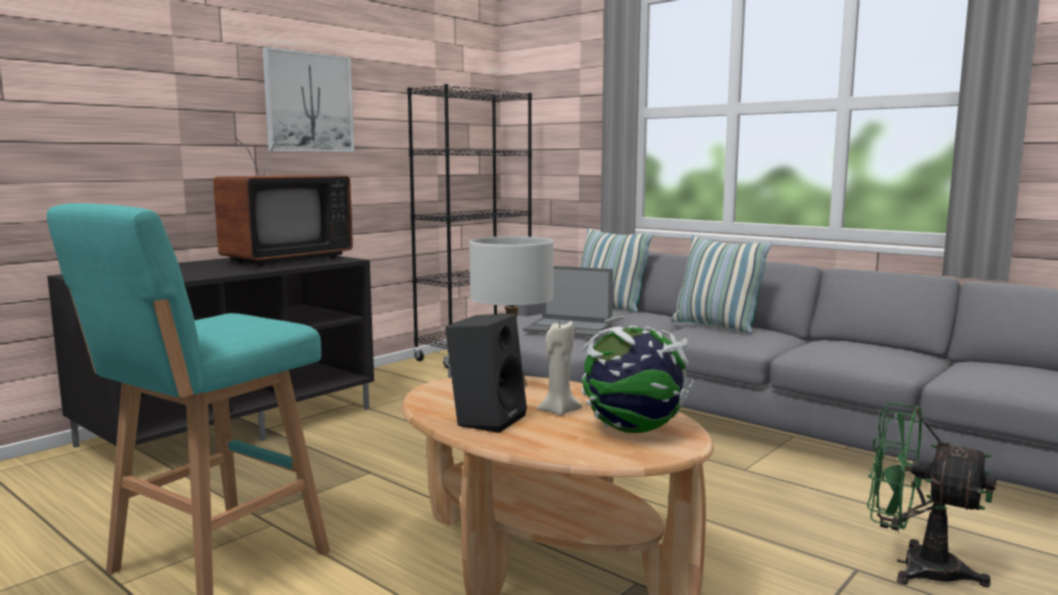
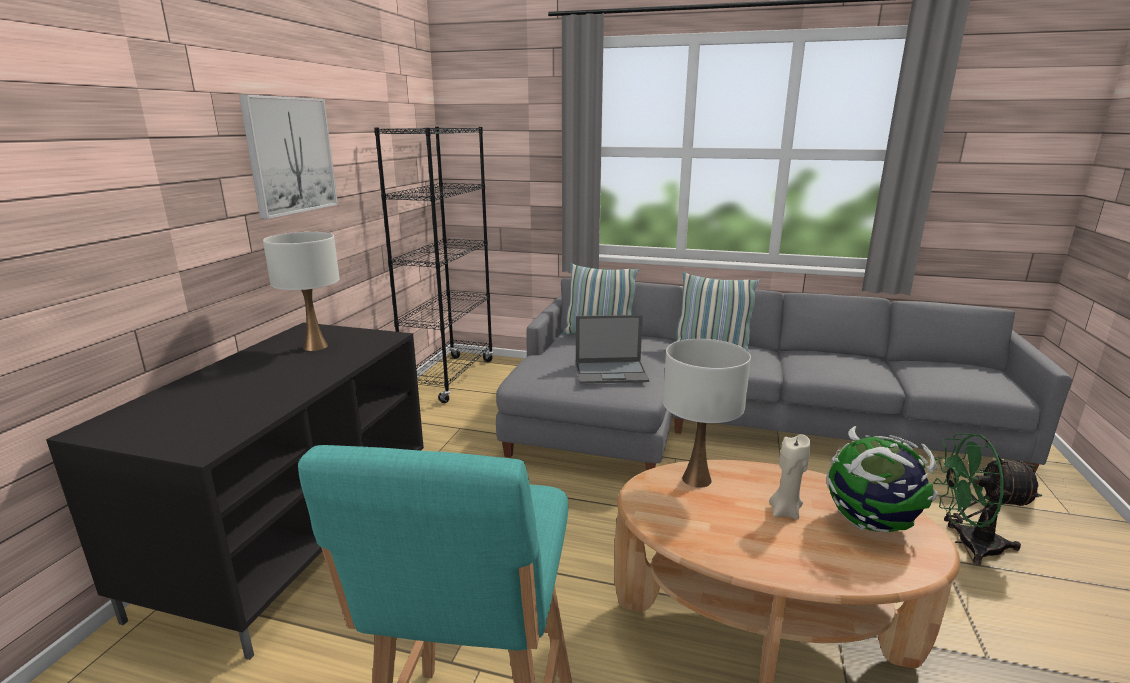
camera: 25 degrees left, 10 degrees up
television [213,134,353,266] -> white table lamp [263,232,340,351]
black speaker [445,314,527,433] -> none

